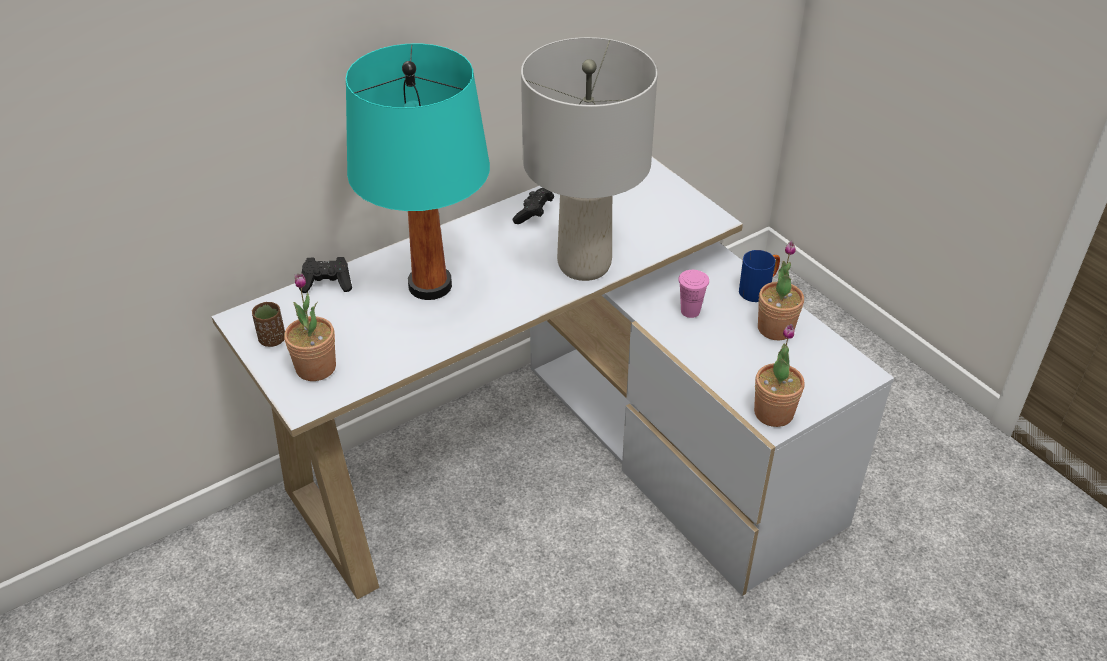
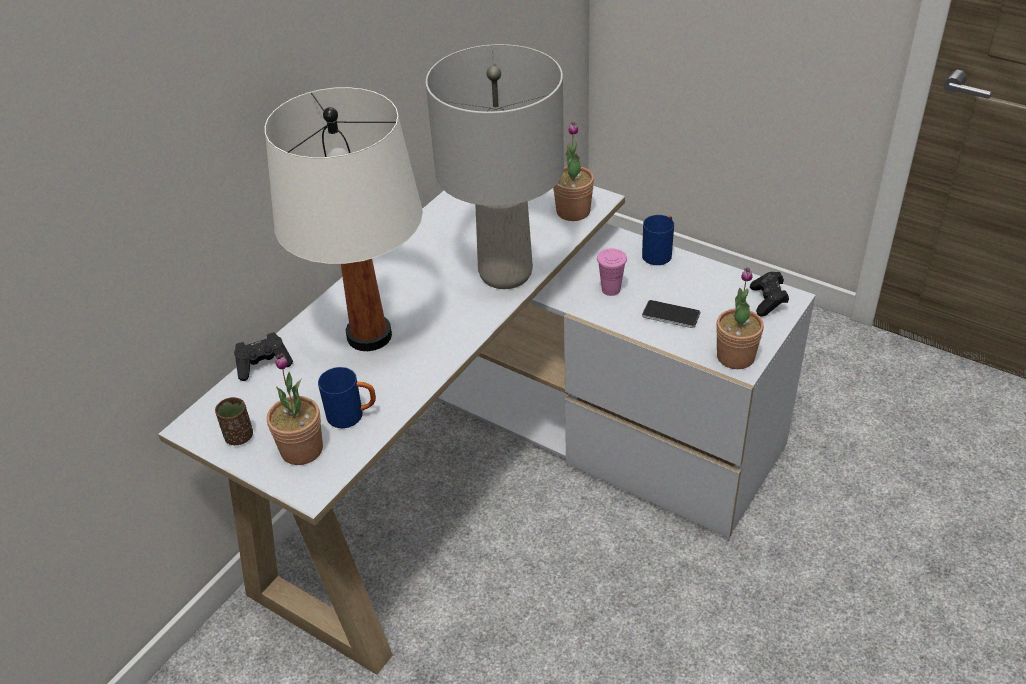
camera: 20 degrees left, 0 degrees up
turquoise table lamp [346,43,490,300] -> white table lamp [265,87,423,351]
black game controller [513,188,554,224] -> black game controller moved to [750,272,789,317]
potted plant [758,241,804,340] -> potted plant moved to [553,121,594,221]
none -> blue mug [318,367,376,428]
none -> phone [642,300,700,328]

